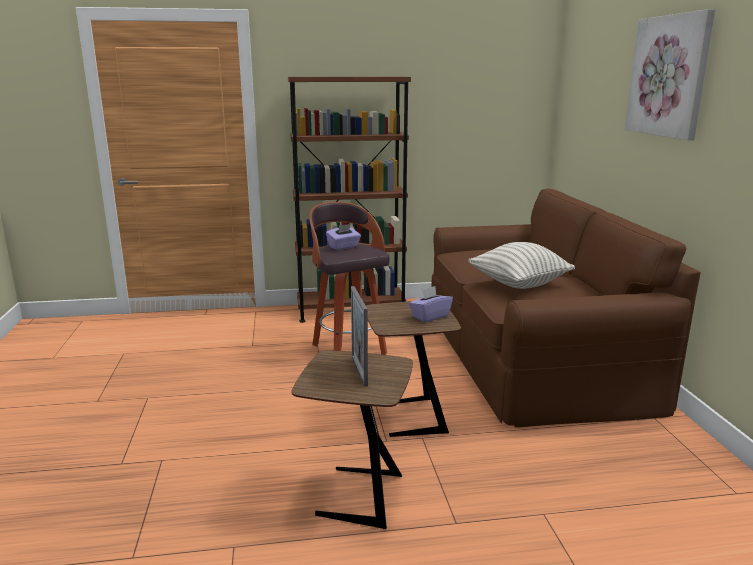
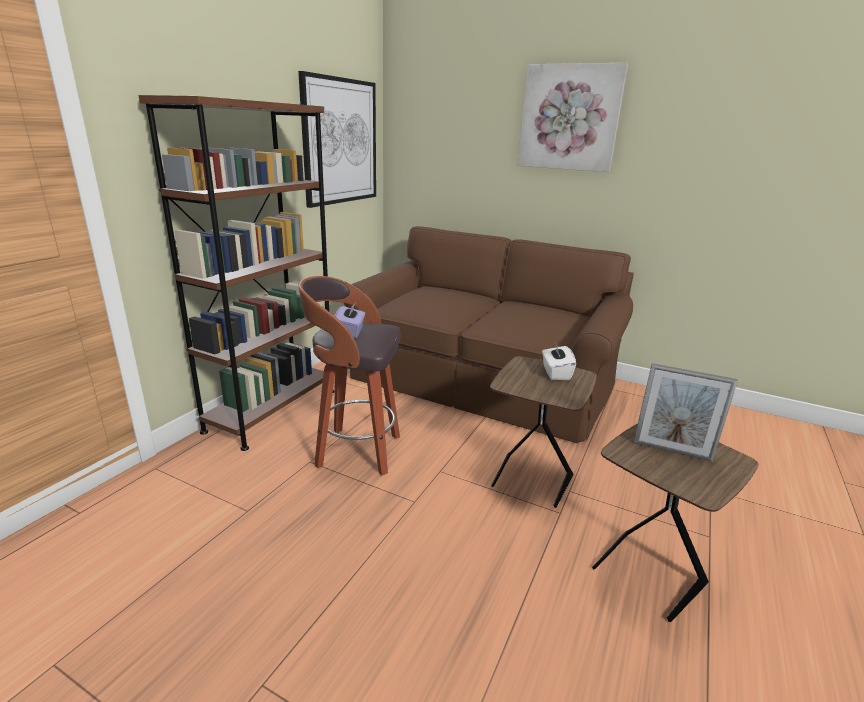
camera: 55 degrees left, 5 degrees up
purple tissue box [409,286,453,323] -> white tissue box [542,343,576,380]
pillow [468,242,575,289] -> none
none -> picture [298,71,376,208]

